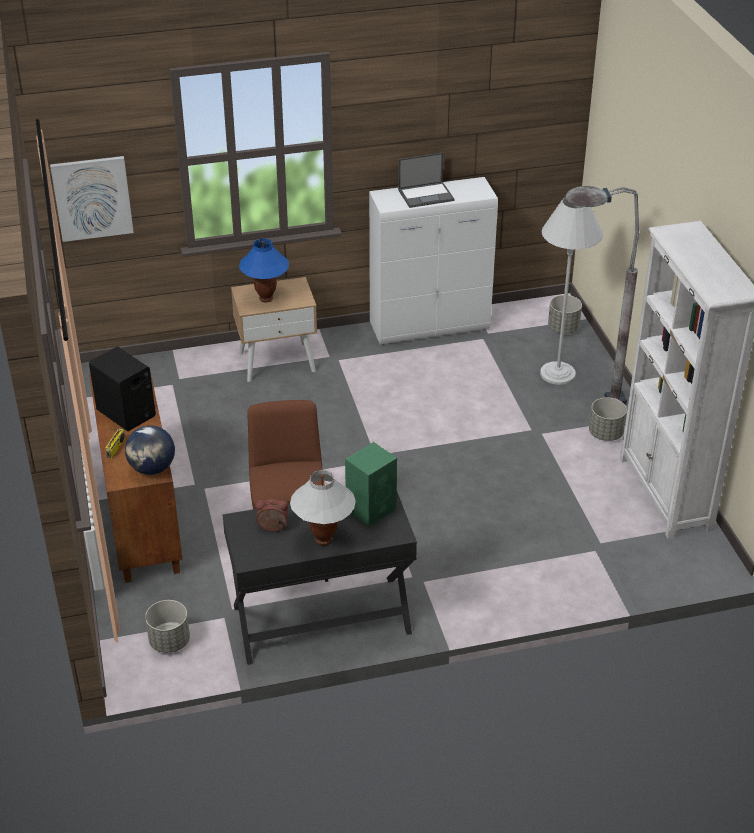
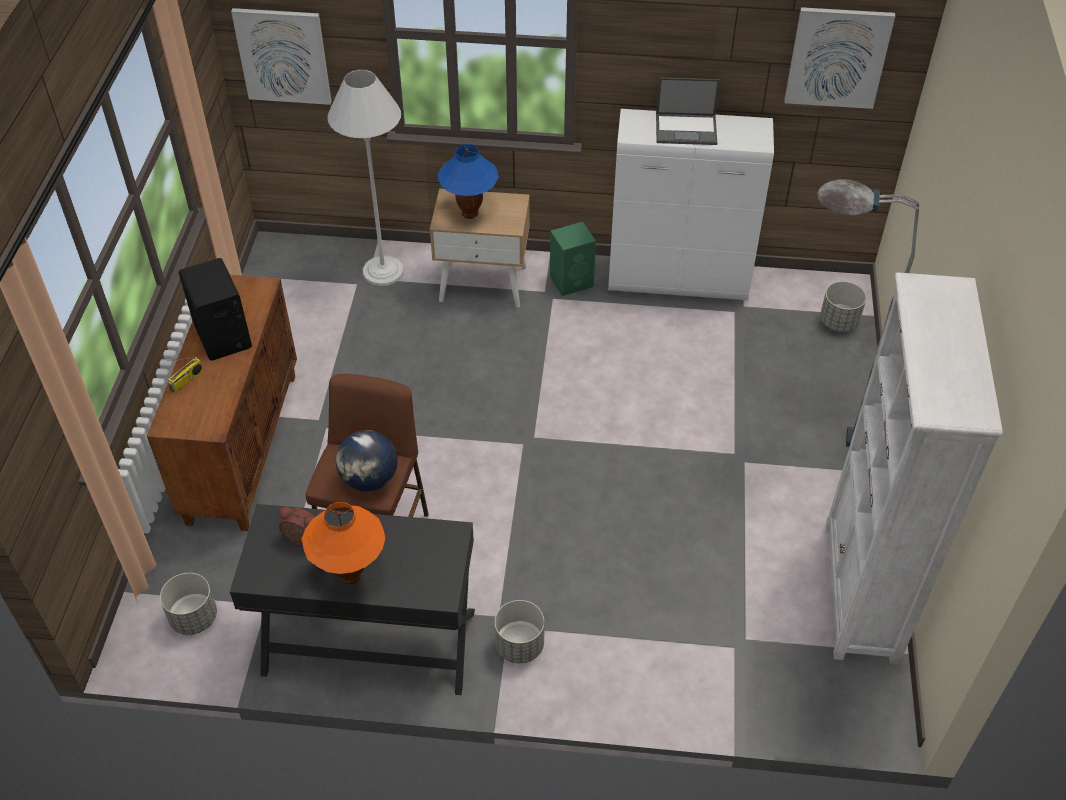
camera: 20 degrees right, 10 degrees up
globe [125,425,175,475] -> globe moved to [336,430,398,492]
white table lamp [290,470,356,546] -> orange table lamp [302,502,385,584]
green speaker [345,442,397,527] -> green speaker moved to [550,222,596,296]
white floor lamp [540,197,603,385] -> white floor lamp moved to [327,69,404,286]
grey planter [589,397,627,441] -> grey planter moved to [495,600,545,663]
none -> picture [784,7,895,109]

